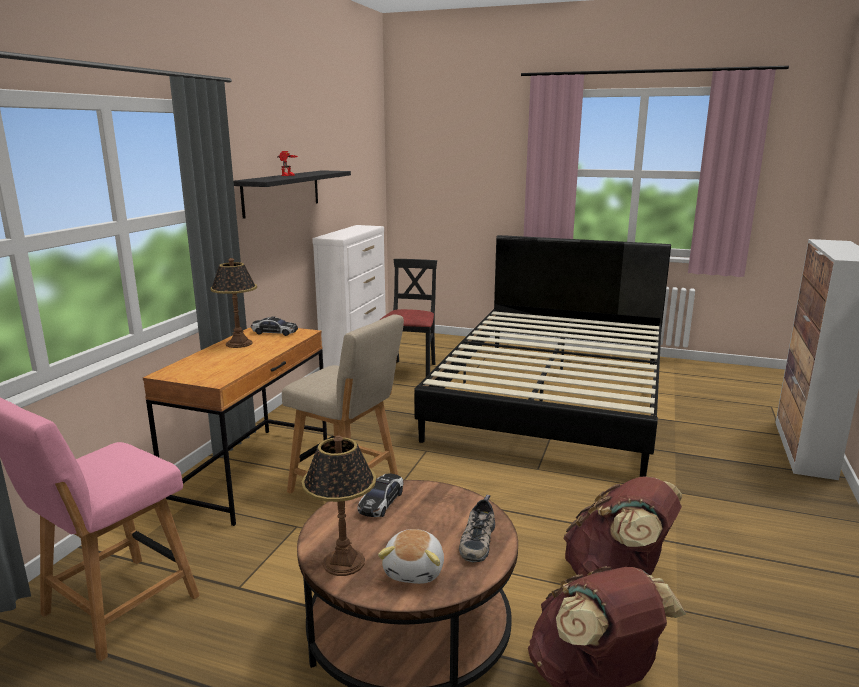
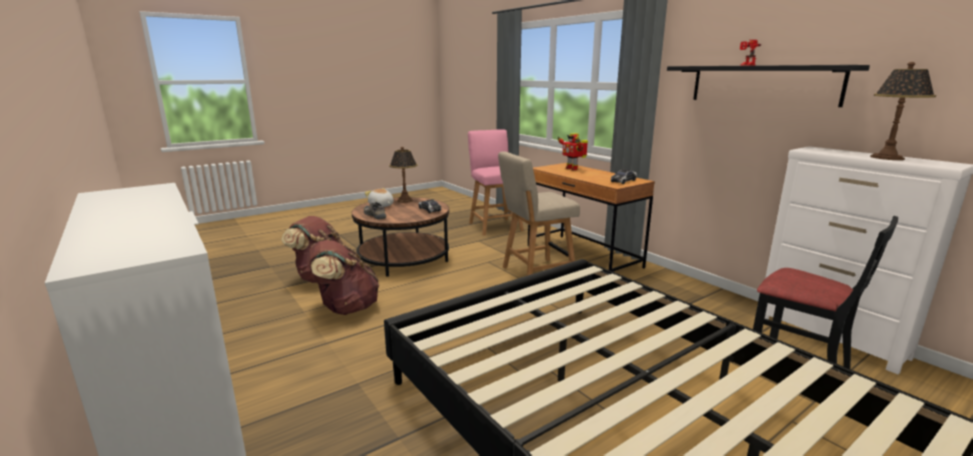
camera: 125 degrees right, 0 degrees up
table lamp [210,258,257,348] -> table lamp moved to [870,62,936,160]
none -> toy robot [557,133,588,171]

